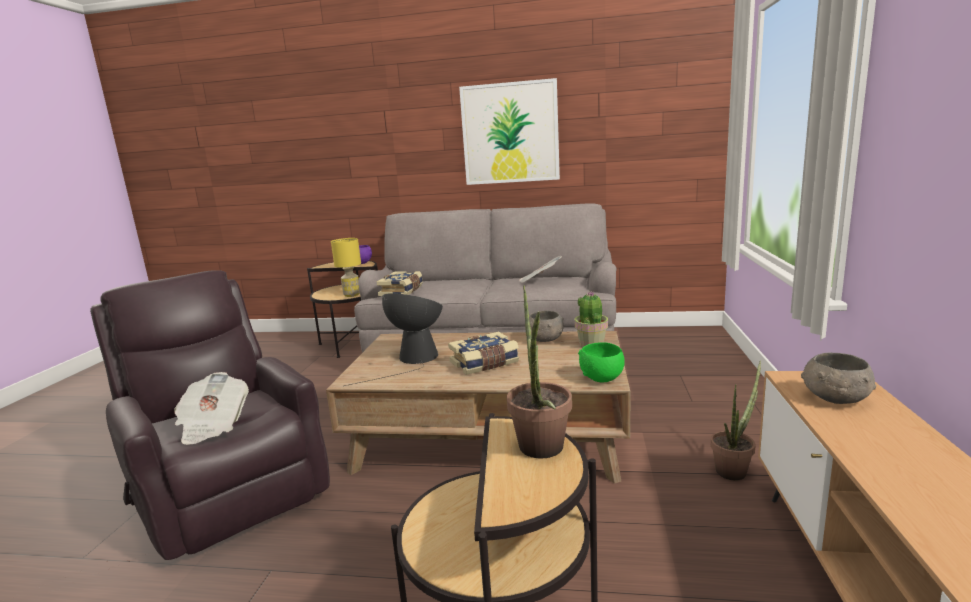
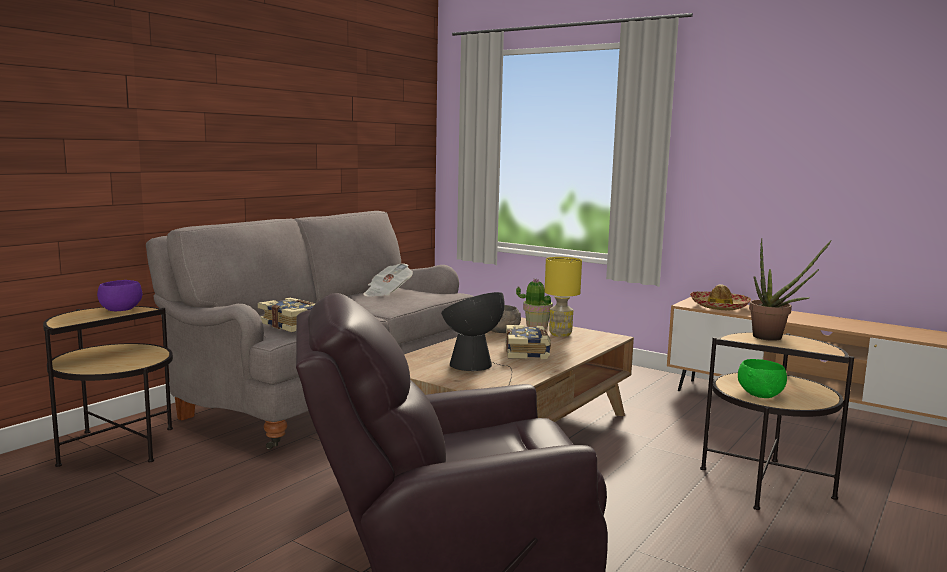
camera: 65 degrees left, 5 degrees down
newspaper [174,372,249,445] -> none
yellow table lamp [331,238,361,297] -> yellow table lamp moved to [545,257,582,337]
picture [459,78,560,185] -> none
green bowl [578,342,625,382] -> green bowl moved to [738,359,787,398]
potted plant [710,360,761,480] -> none
grey bowl [801,353,876,404] -> hat [690,284,751,310]

